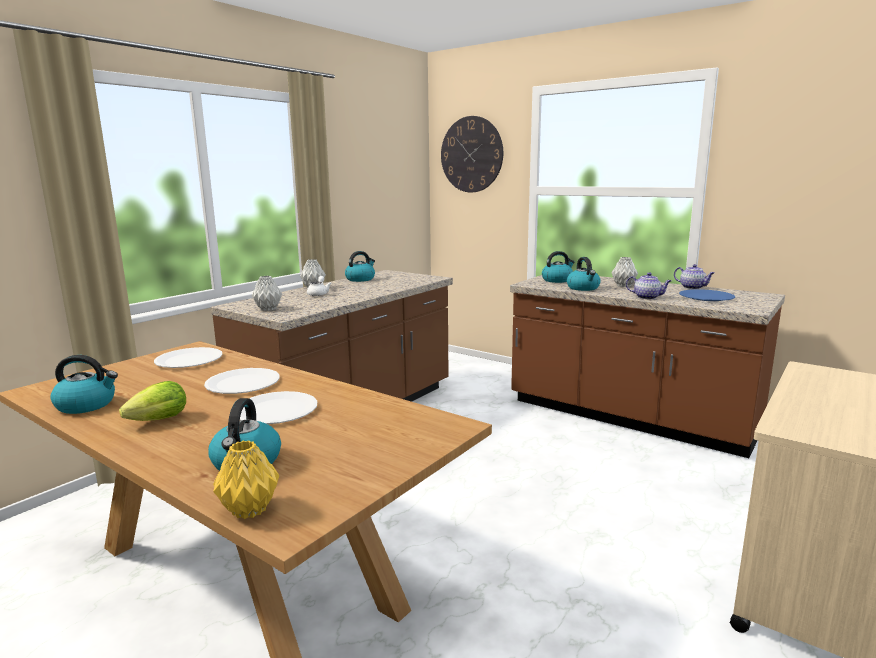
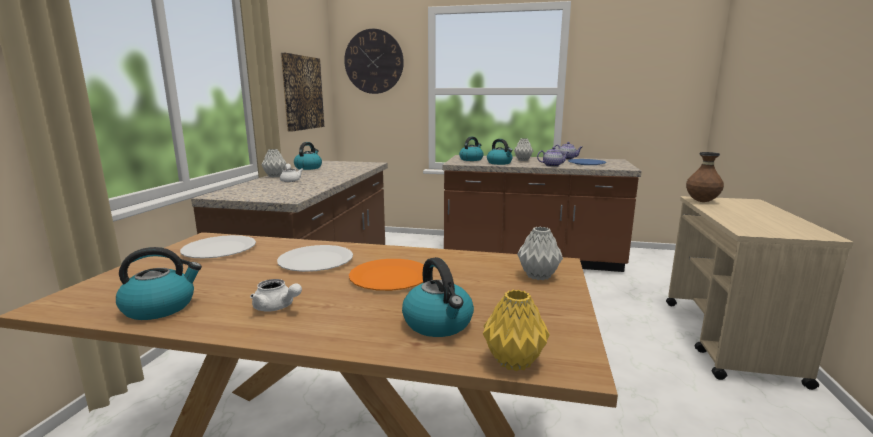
camera: 25 degrees left, 0 degrees up
lettuce [119,381,186,421] -> white teapot [250,279,302,312]
white plate [240,391,317,424] -> orange plate [349,259,424,291]
grey vase [252,276,282,311] -> grey vase moved to [517,227,563,280]
none -> picture [281,52,324,132]
none -> brown vase [686,152,724,202]

